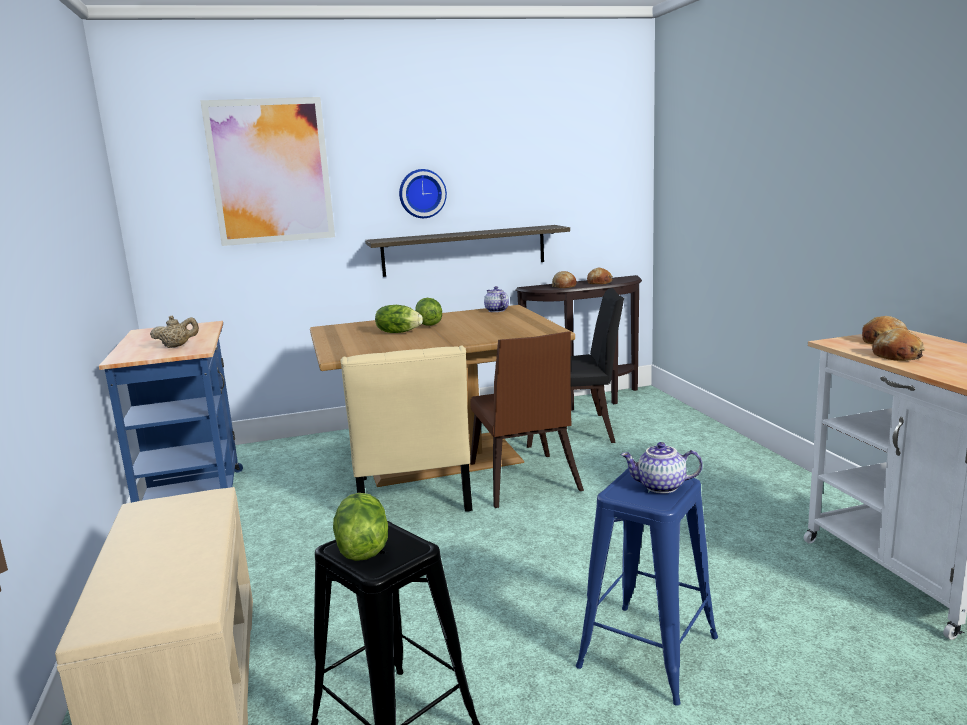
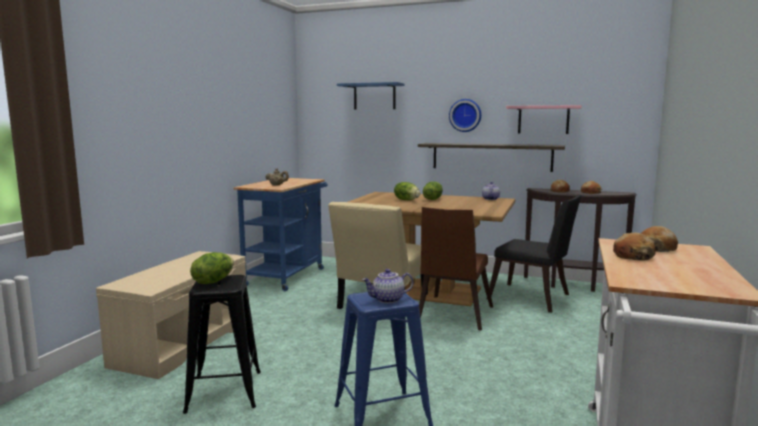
camera: 35 degrees right, 5 degrees down
picture [200,97,335,246] -> blue shelf [337,82,405,109]
teapot [621,442,703,493] -> teapot turned 60 degrees counterclockwise [362,269,414,303]
none -> pink shelf [506,105,582,134]

